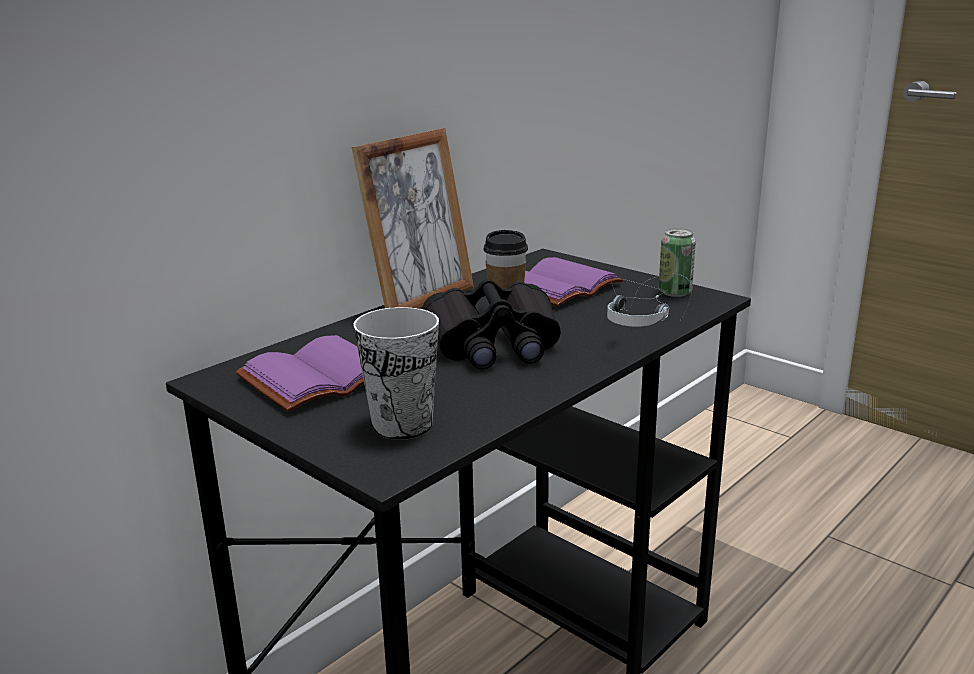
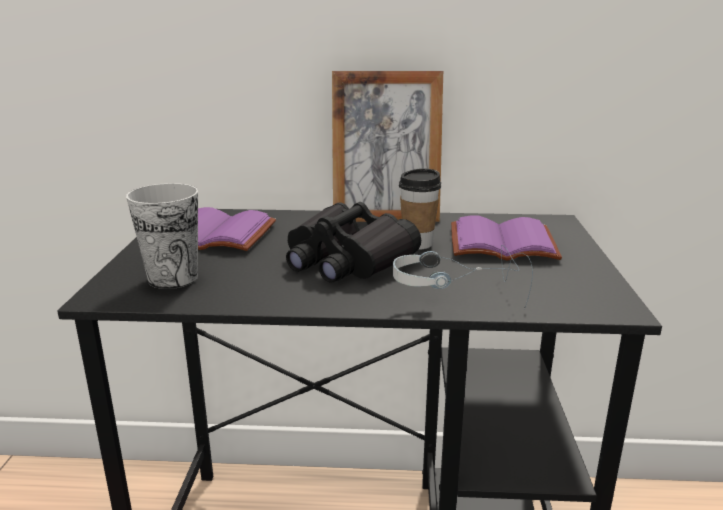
camera: 50 degrees right, 0 degrees up
can [658,228,696,297] -> none

